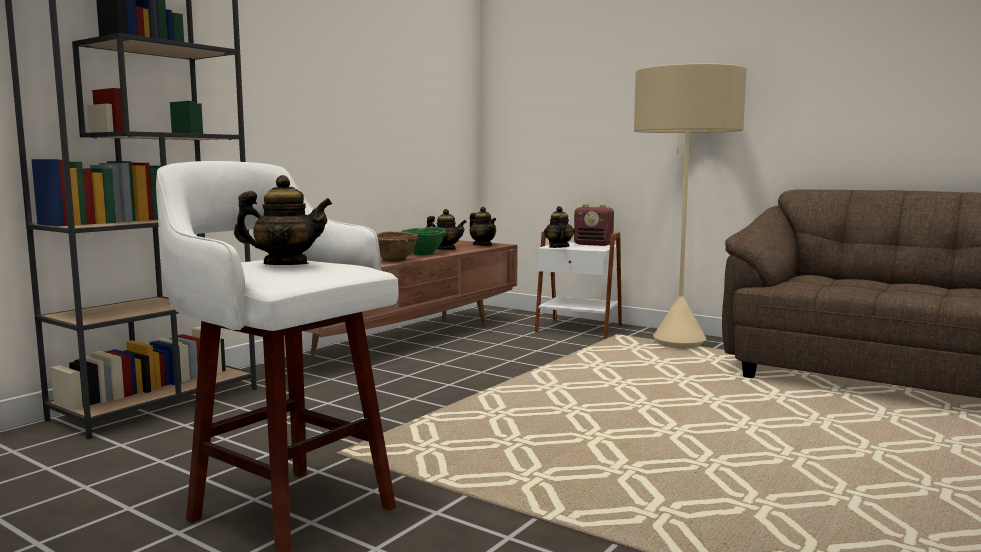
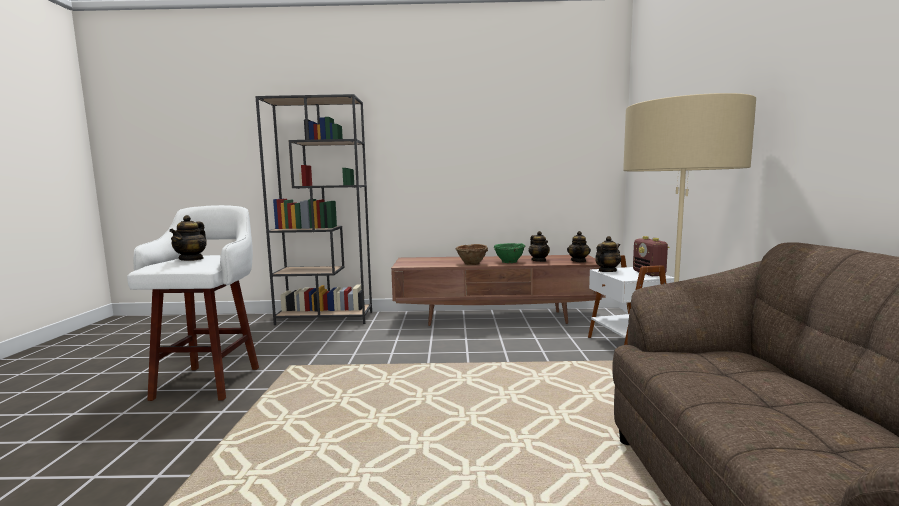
camera: 55 degrees right, 0 degrees up
teapot [234,175,332,265] -> teapot turned 45 degrees clockwise [169,215,207,261]

